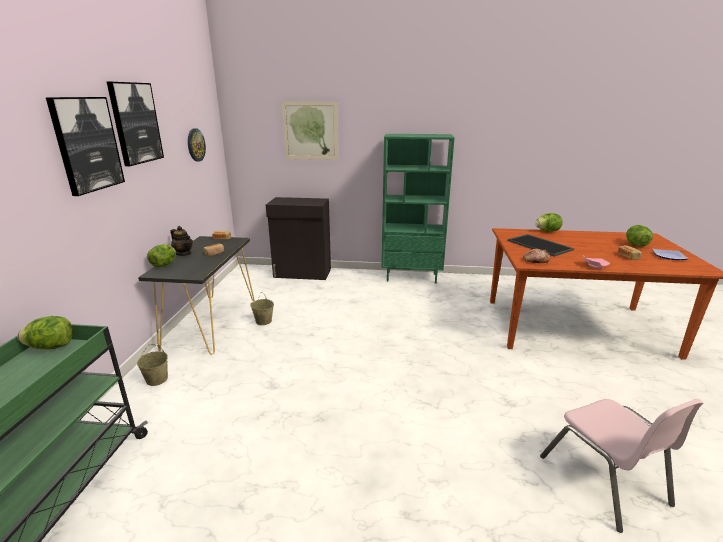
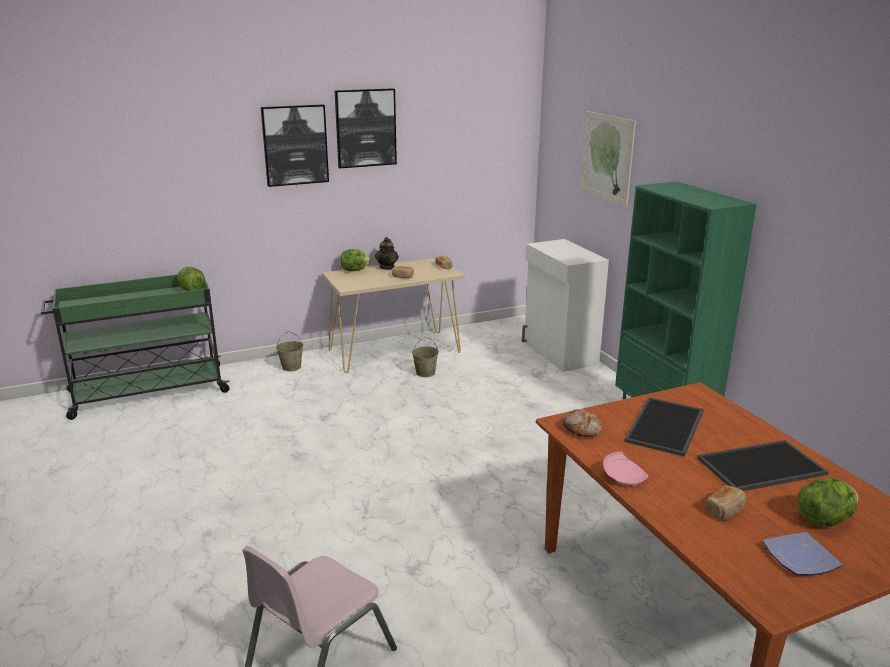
camera: 60 degrees right, 0 degrees up
black console table [138,236,254,355] -> beige console table [322,258,465,373]
wall clock [188,128,206,162] -> none
black cabinet [266,197,331,280] -> white cabinet [522,239,609,372]
lettuce [535,213,563,232] -> none
none -> tray [697,440,829,491]

